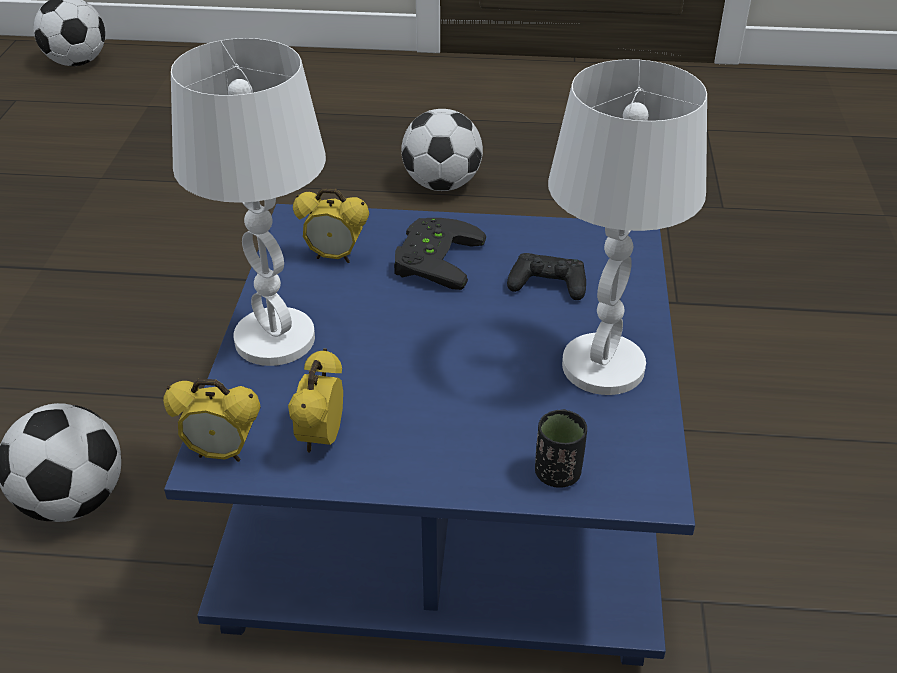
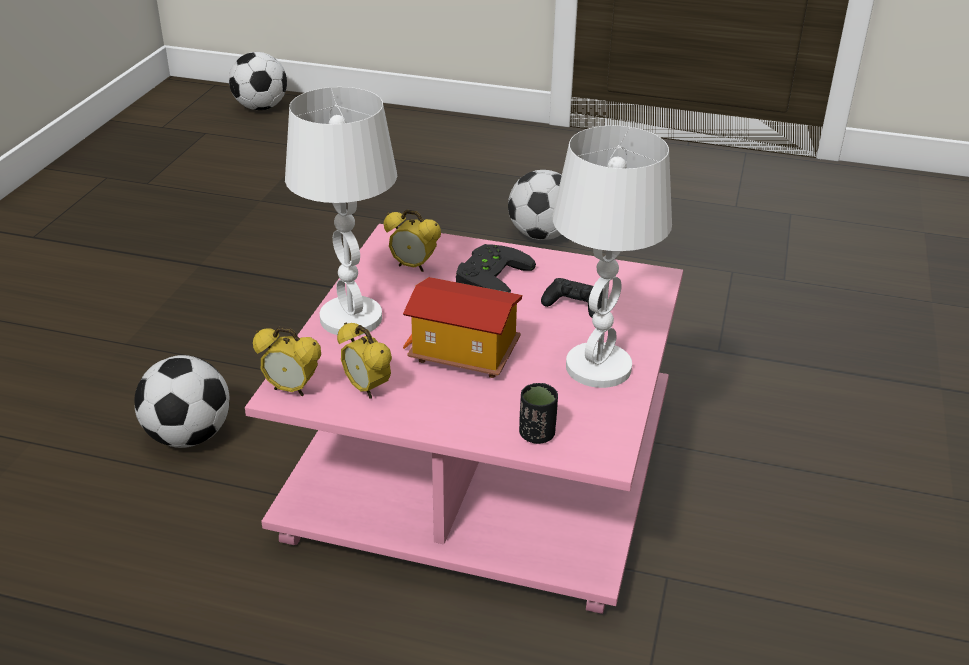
camera: 10 degrees right, 5 degrees down
blue coffee table [164,204,695,666] -> pink coffee table [245,224,683,614]
alarm clock [288,349,343,452] -> alarm clock turned 60 degrees counterclockwise [337,322,392,399]
none -> toy house [403,277,522,378]

